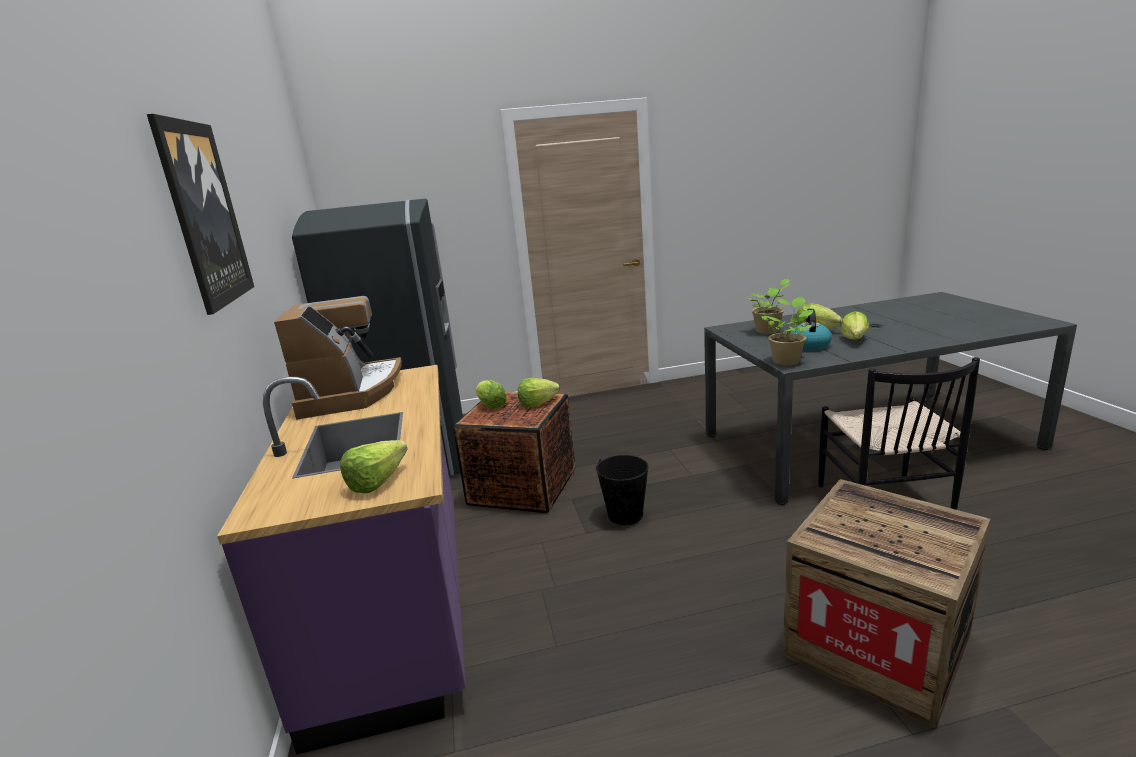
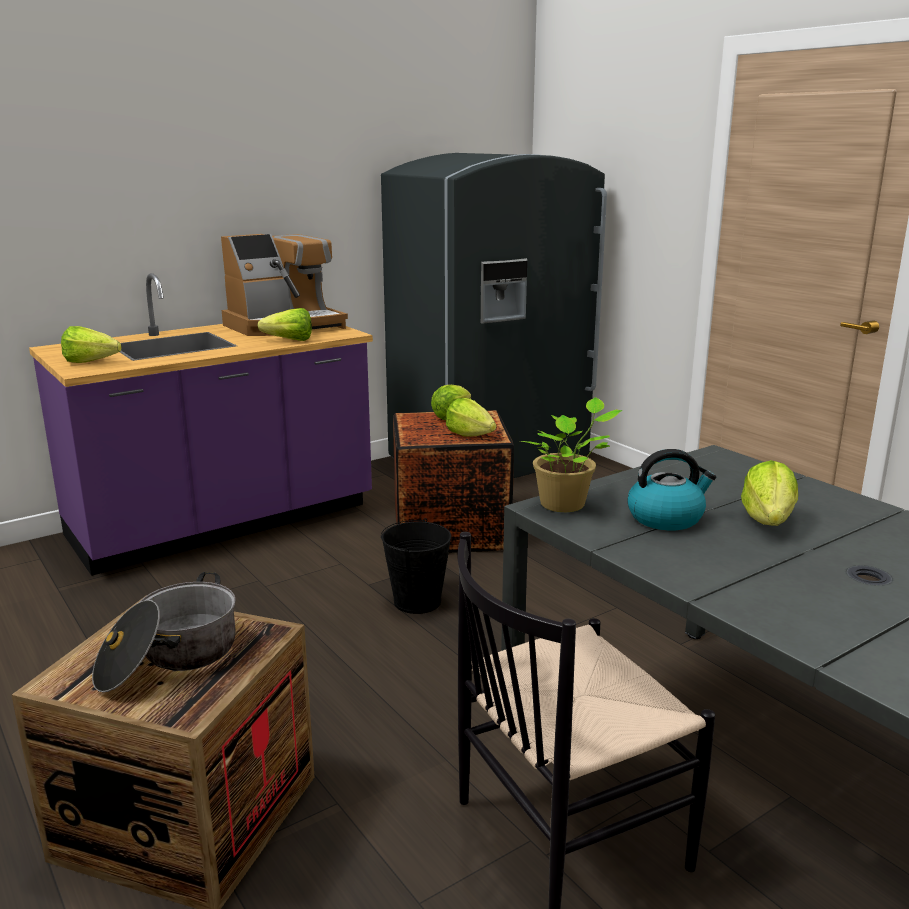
camera: 65 degrees right, 0 degrees up
picture [147,114,254,315] -> none
potted plant [748,278,792,334] -> none
lettuce [840,311,869,339] -> lettuce moved to [258,308,312,341]
none -> cooking pot [92,572,236,693]

